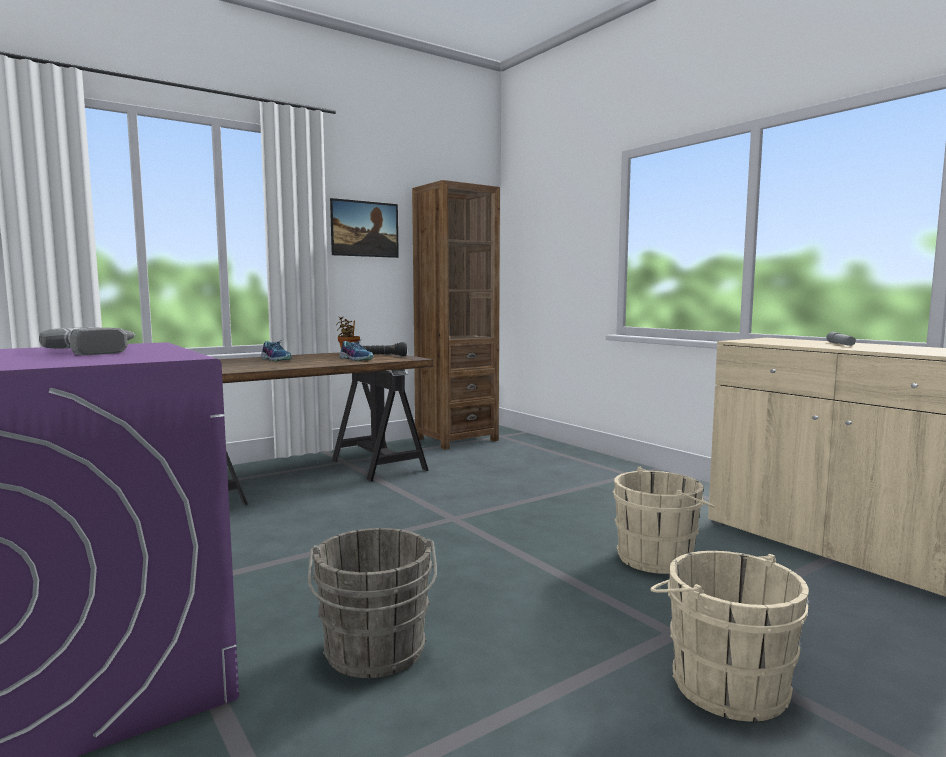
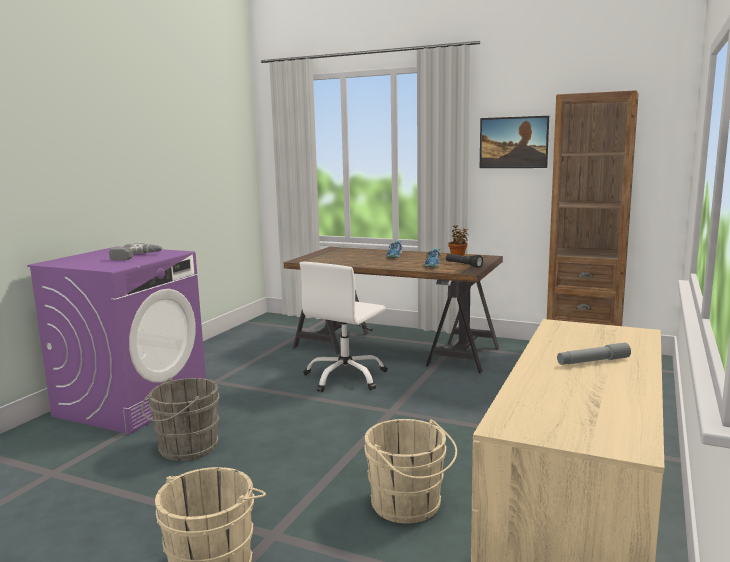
camera: 60 degrees right, 5 degrees up
none -> white office chair [300,262,388,392]

